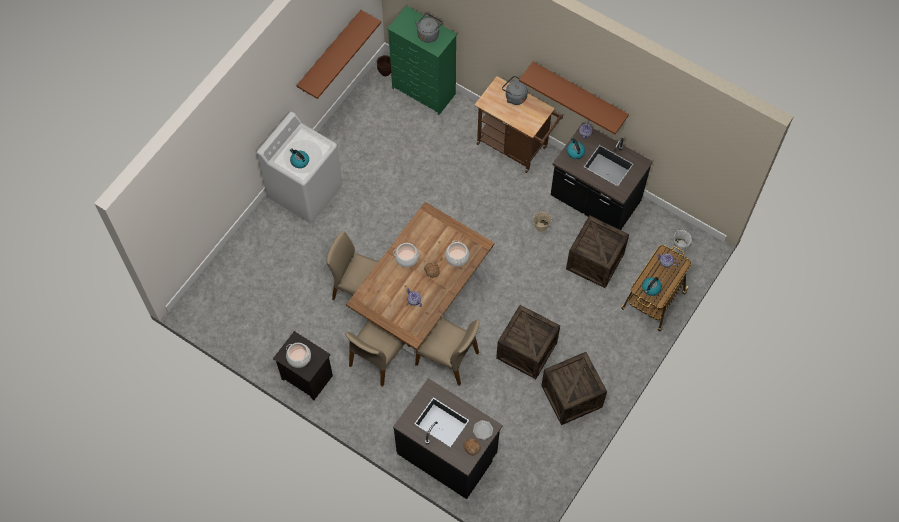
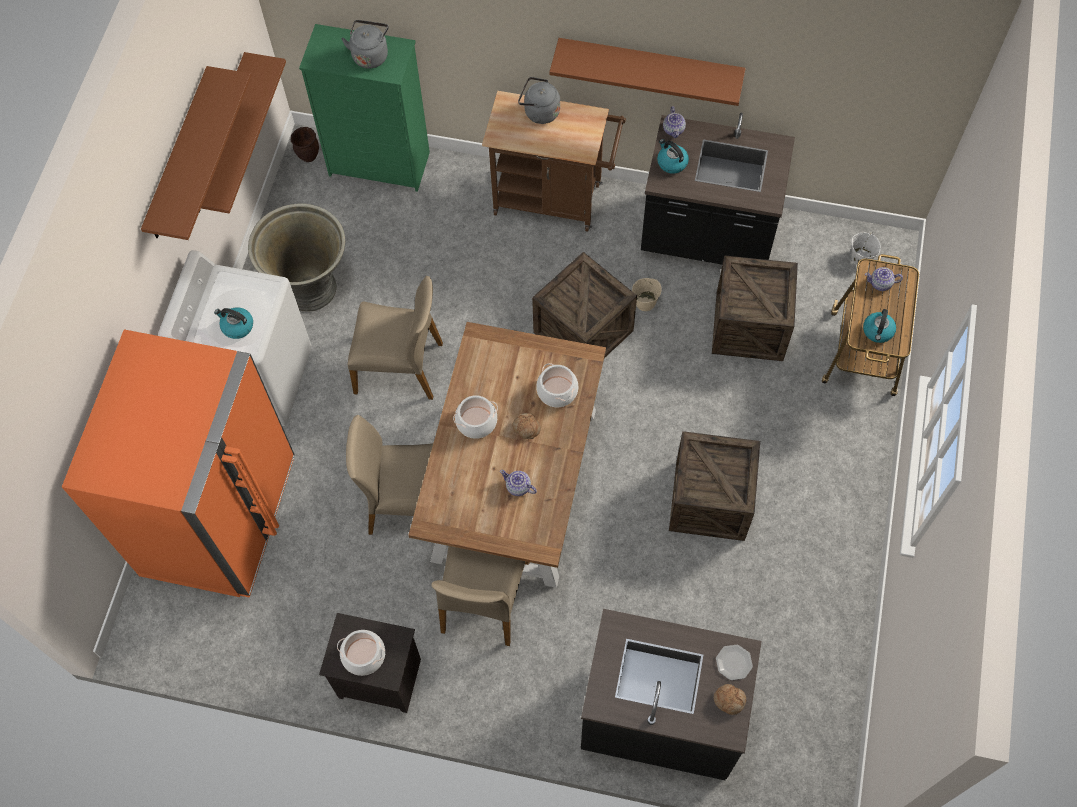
camera: 20 degrees left, 0 degrees up
beige chair [415,317,479,386] -> beige chair moved to [348,276,443,400]
crate [541,352,607,425] -> crate moved to [532,252,637,358]
none -> orange fridge [62,329,295,598]
none -> brown shelf [141,66,251,240]
none -> grey planter [248,203,345,312]

